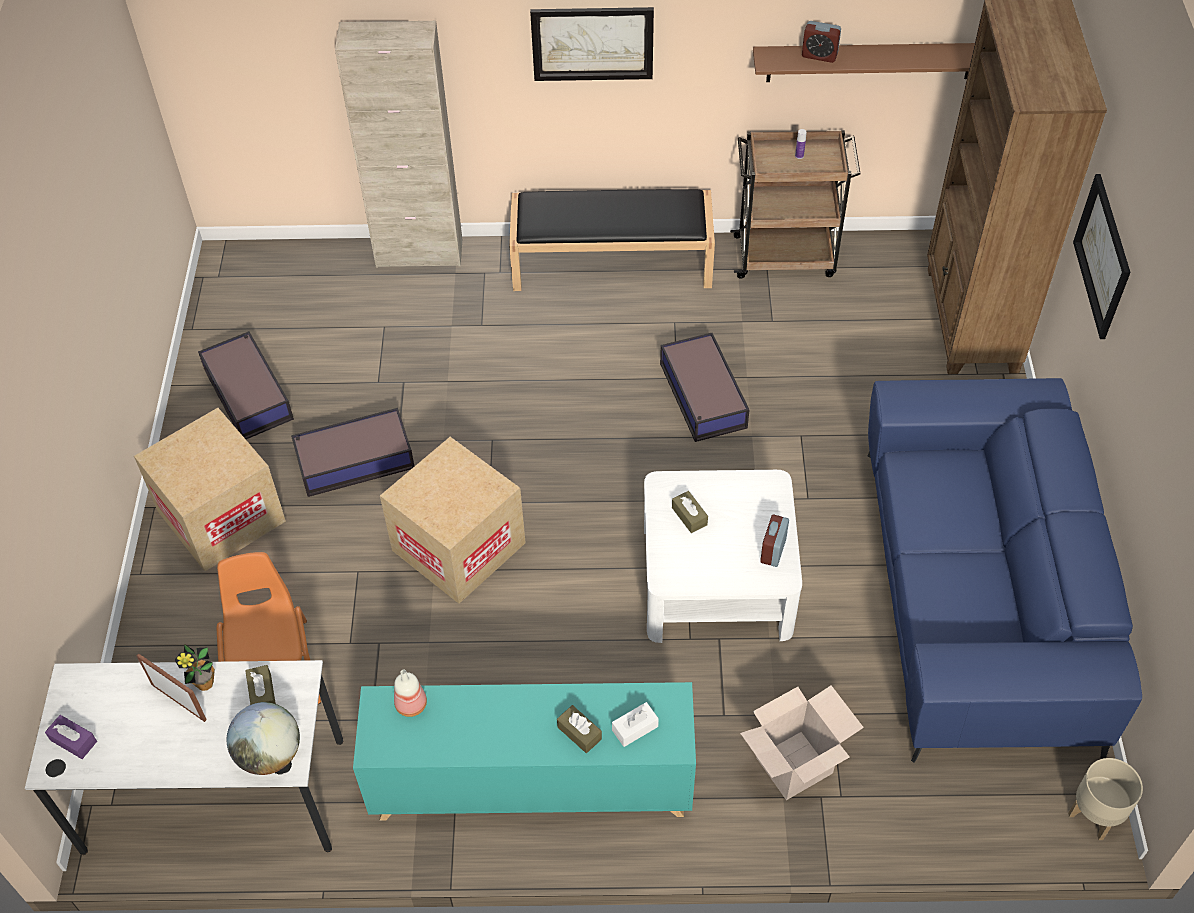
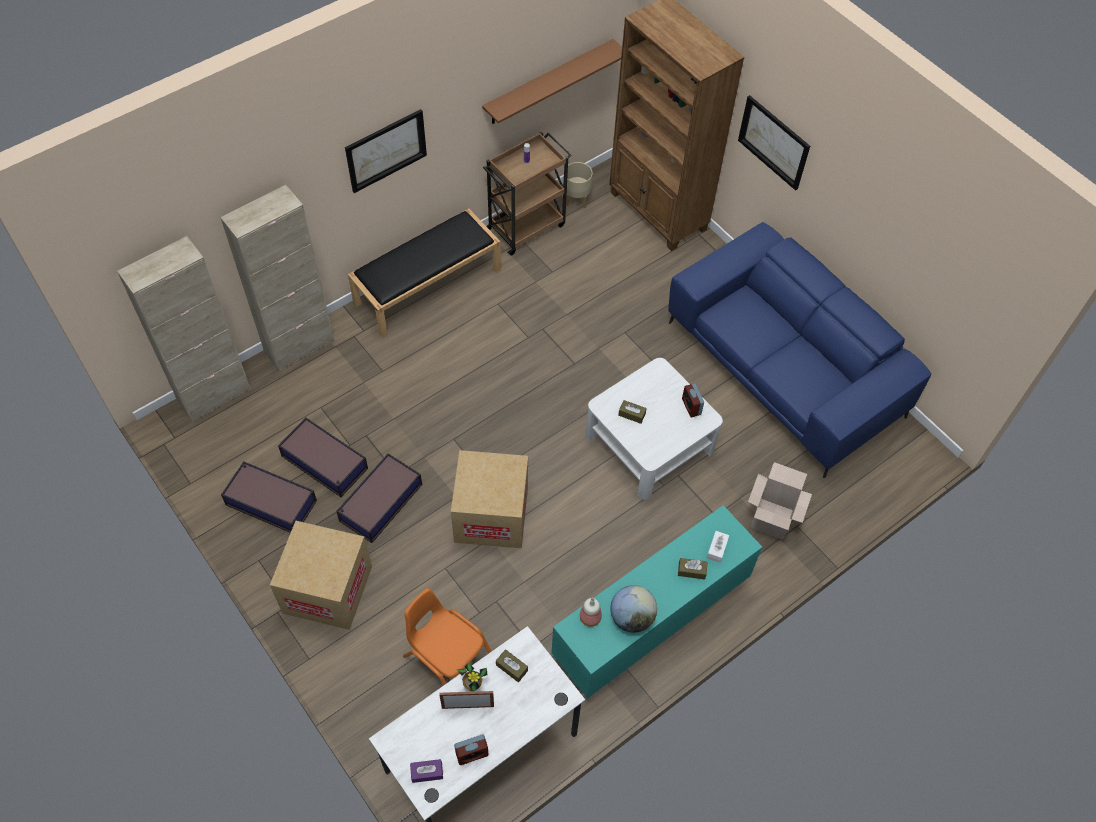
camera: 40 degrees left, 5 degrees up
globe [227,702,300,775] -> globe moved to [610,585,657,633]
storage box [660,333,749,442] -> storage box moved to [278,418,368,497]
alarm clock [802,21,841,63] -> alarm clock moved to [454,734,489,765]
beige planter [1068,758,1143,840] -> beige planter moved to [563,162,593,208]
none -> beige cabinet [117,236,251,422]

